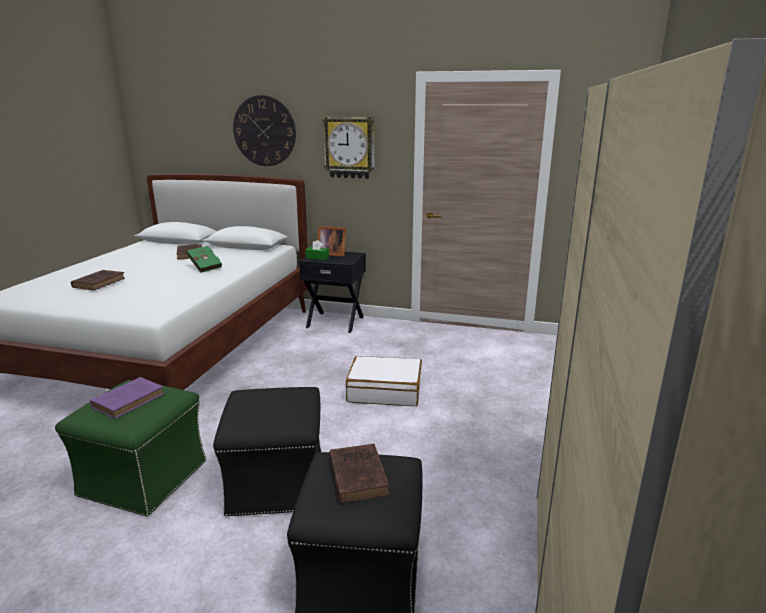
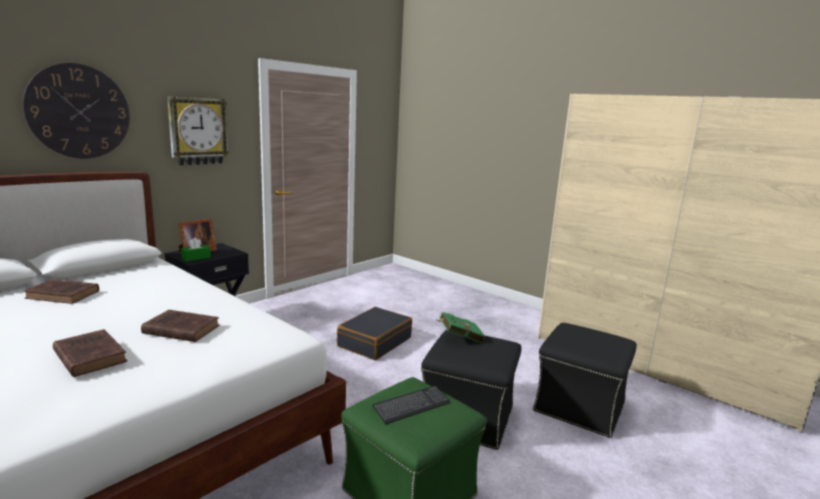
camera: 65 degrees left, 5 degrees down
purple book [90,377,164,419] -> keyboard [372,386,450,425]
green book [187,246,222,273] -> green book moved to [437,312,486,343]
brown book [329,444,390,503] -> brown book moved to [141,310,219,342]
white suitcase [346,356,422,406] -> black suitcase [337,307,412,360]

